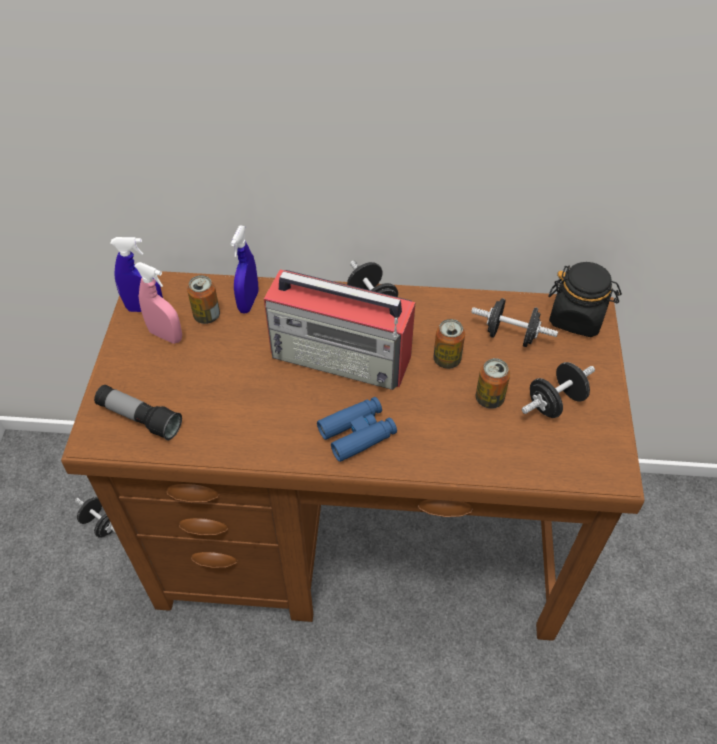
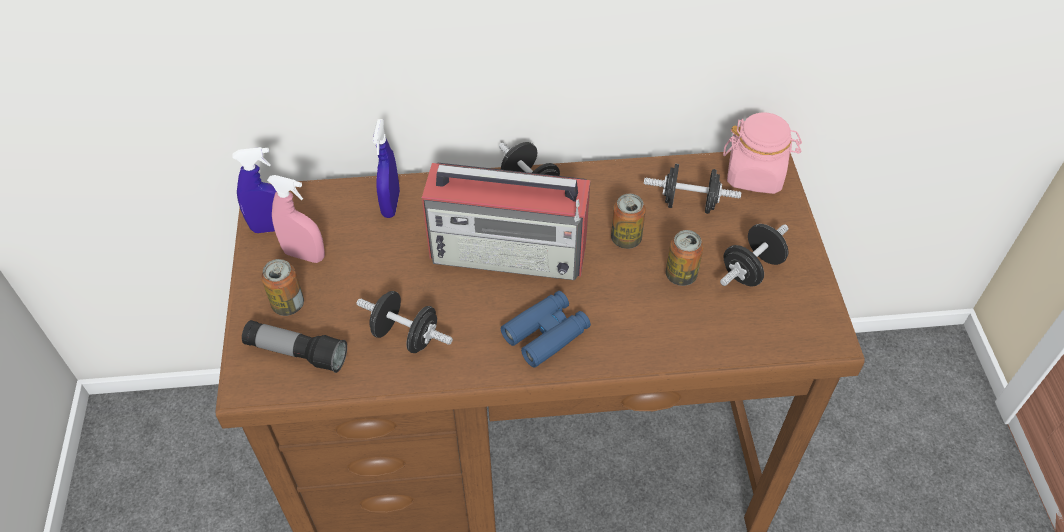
camera: 10 degrees left, 0 degrees up
black dumbbell [75,497,116,538] -> black dumbbell moved to [357,291,453,353]
can [187,275,220,324] -> can moved to [261,259,304,316]
black jar [548,262,622,337] -> pink jar [723,112,802,194]

